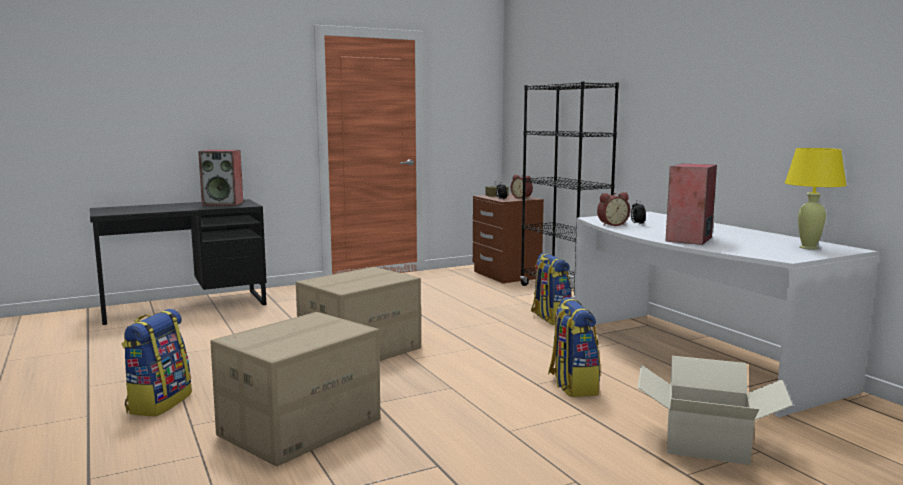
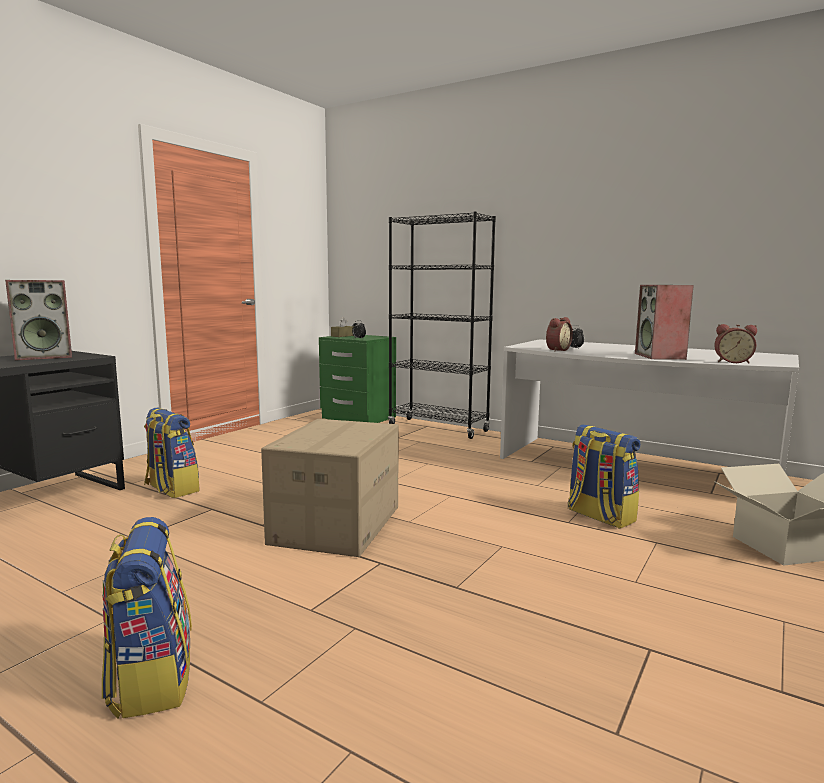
camera: 30 degrees left, 0 degrees up
cardboard box [210,312,380,466] -> none
brown nightstand [473,194,544,283] -> green nightstand [319,335,396,423]
alarm clock [511,175,533,199] -> alarm clock moved to [714,324,757,363]
backpack [531,253,572,325] -> backpack moved to [144,408,200,498]
yellow table lamp [785,148,847,250] -> none

